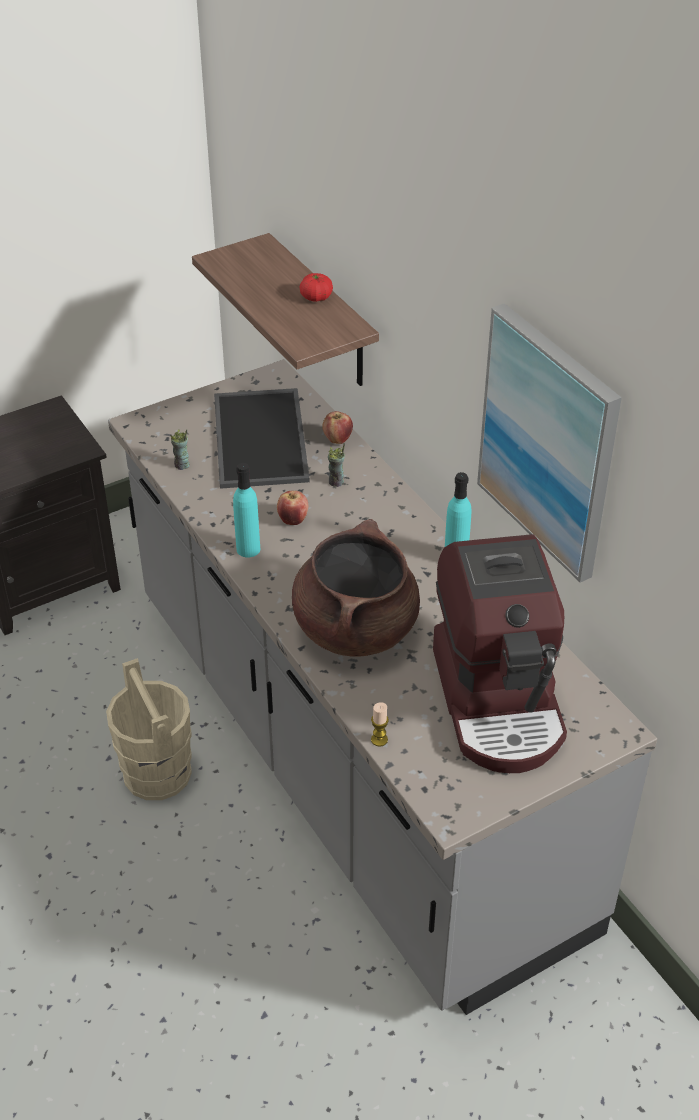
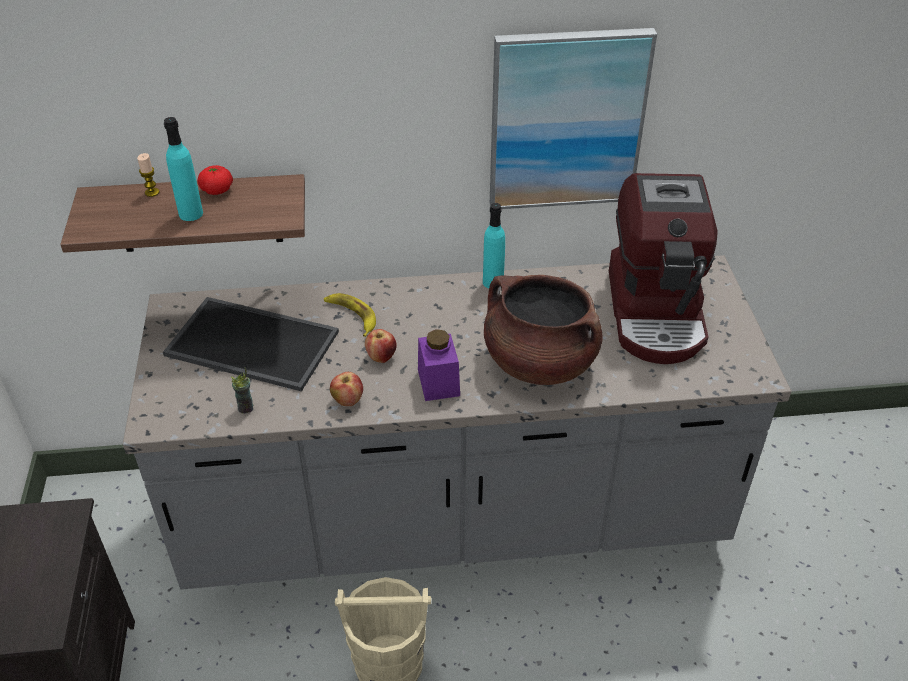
camera: 65 degrees left, 0 degrees up
turquoise bottle [233,463,260,557] -> turquoise bottle moved to [164,117,203,221]
apple [322,411,353,444] -> apple moved to [330,372,363,406]
cup [328,443,345,487] -> banana [324,293,376,337]
candle [371,702,389,747] -> candle moved to [137,153,159,197]
coffee machine [433,534,567,773] -> coffee machine turned 75 degrees clockwise [609,173,718,364]
none -> purple jar [418,329,460,401]

